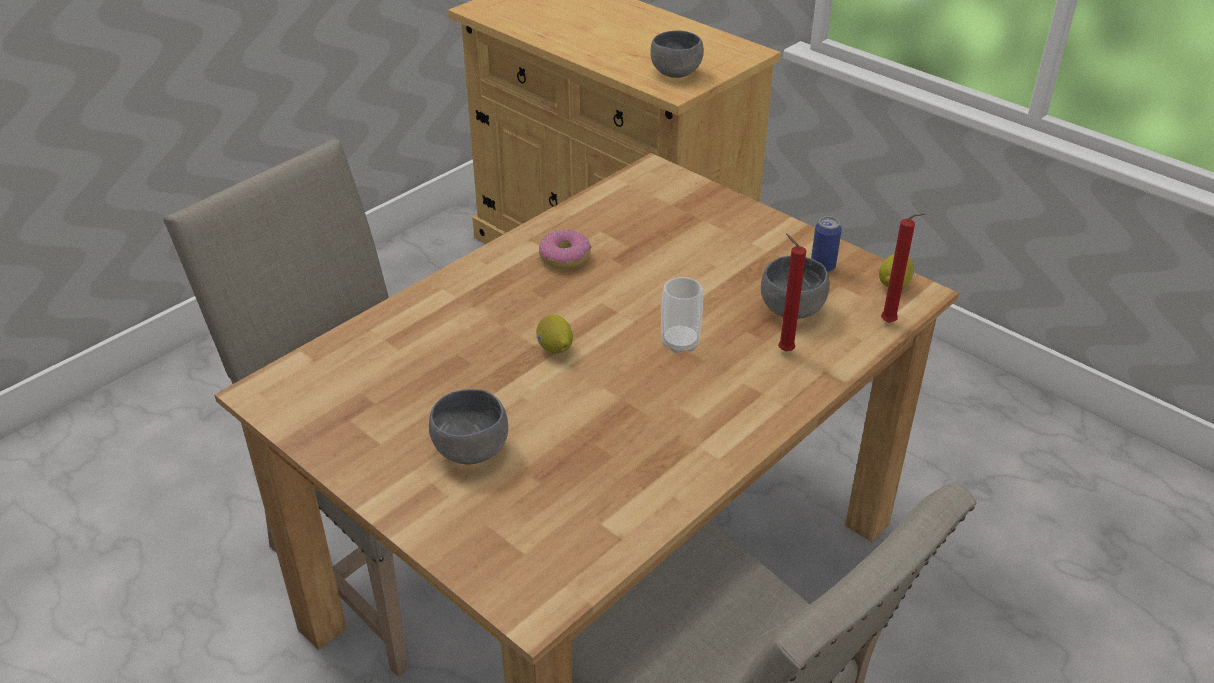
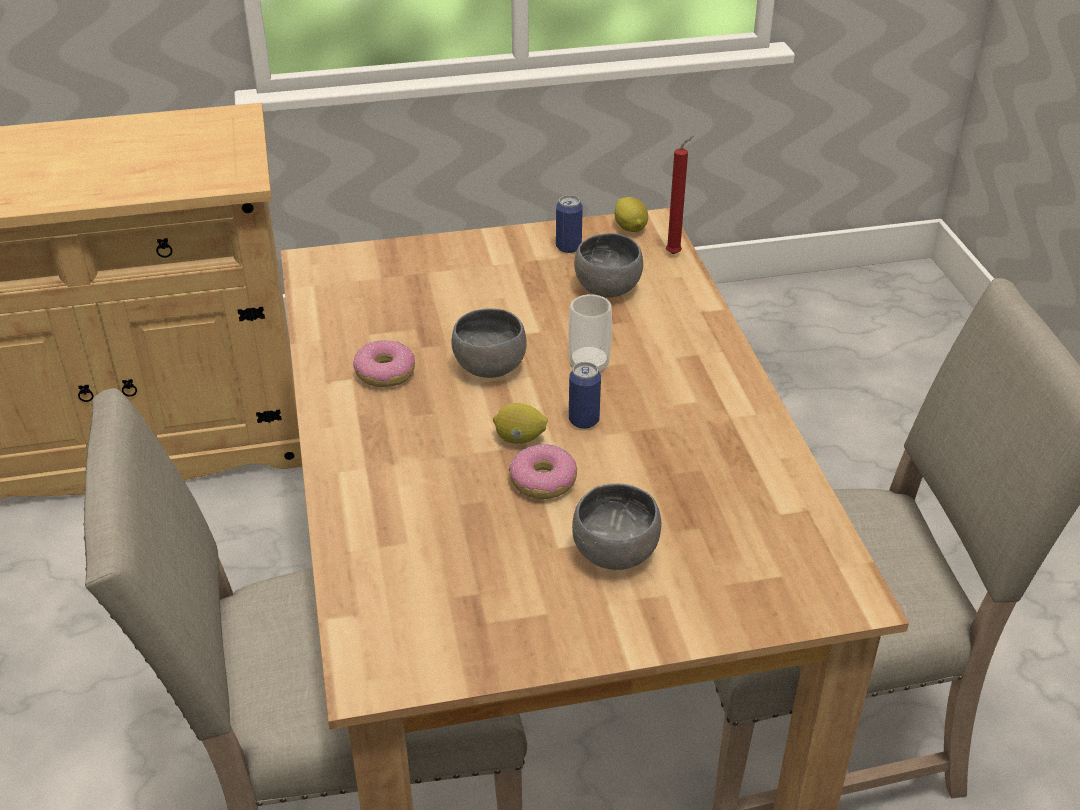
camera: 55 degrees left, 0 degrees up
grey bowl [650,31,704,78] -> grey bowl moved to [451,308,526,378]
red candle [778,234,806,351] -> none
none -> donut [509,444,577,499]
none -> can [569,362,601,429]

